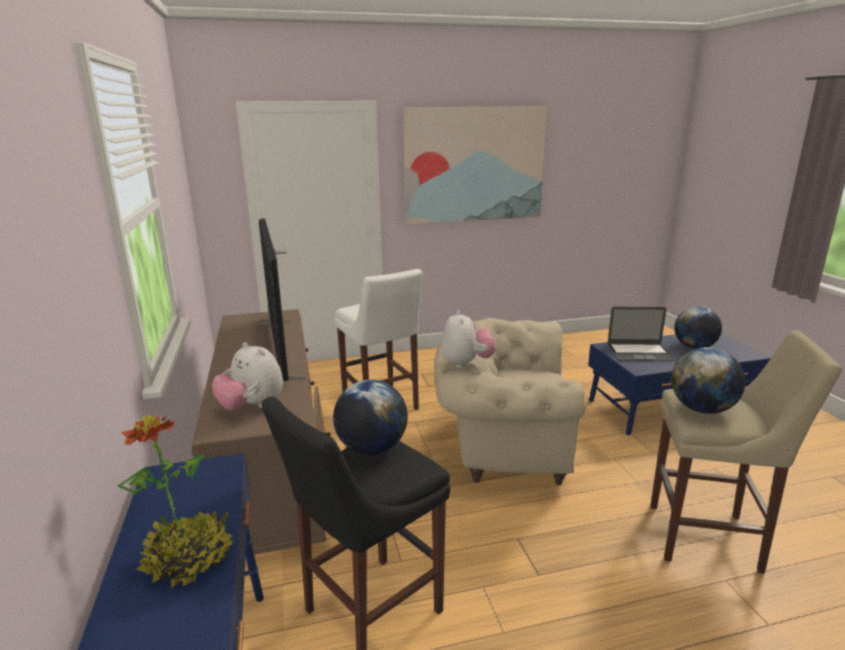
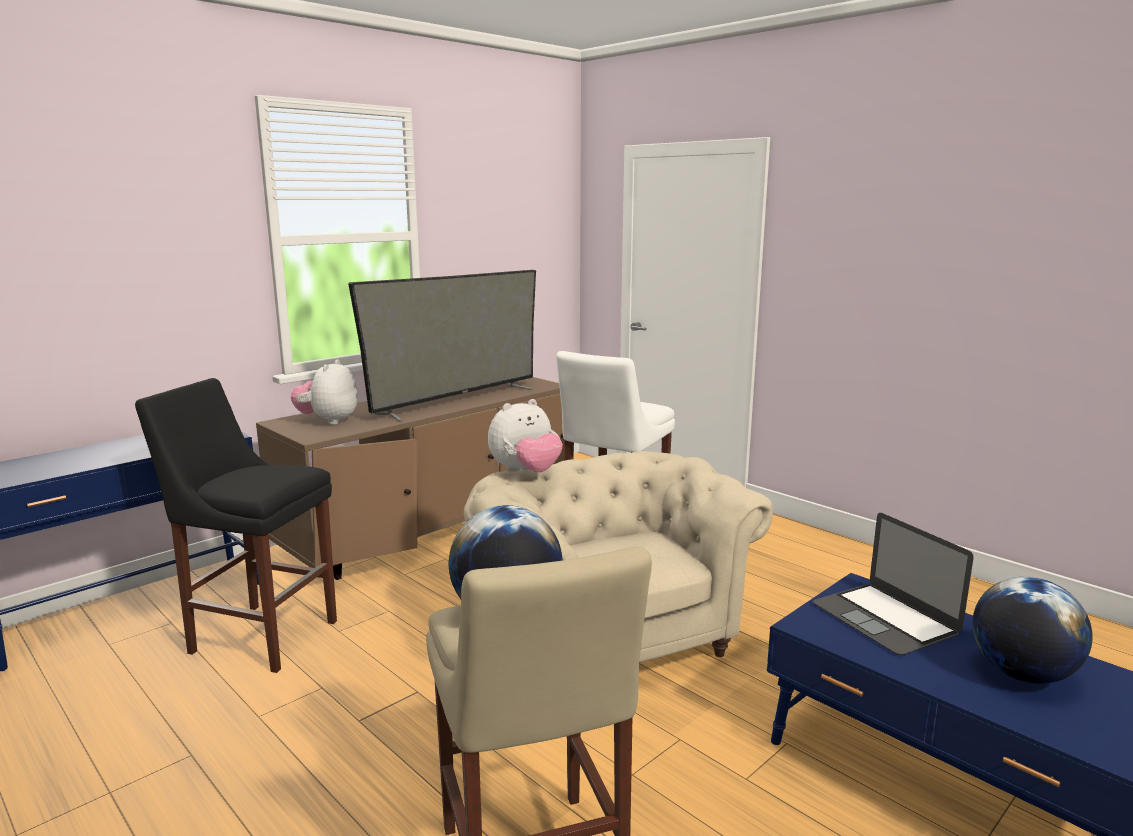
camera: 60 degrees right, 5 degrees down
potted plant [118,415,233,589] -> none
globe [333,380,408,455] -> none
picture [403,106,547,224] -> none

